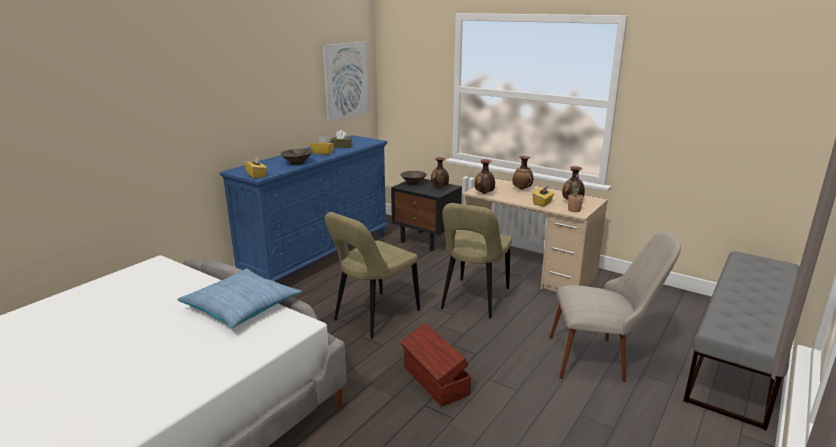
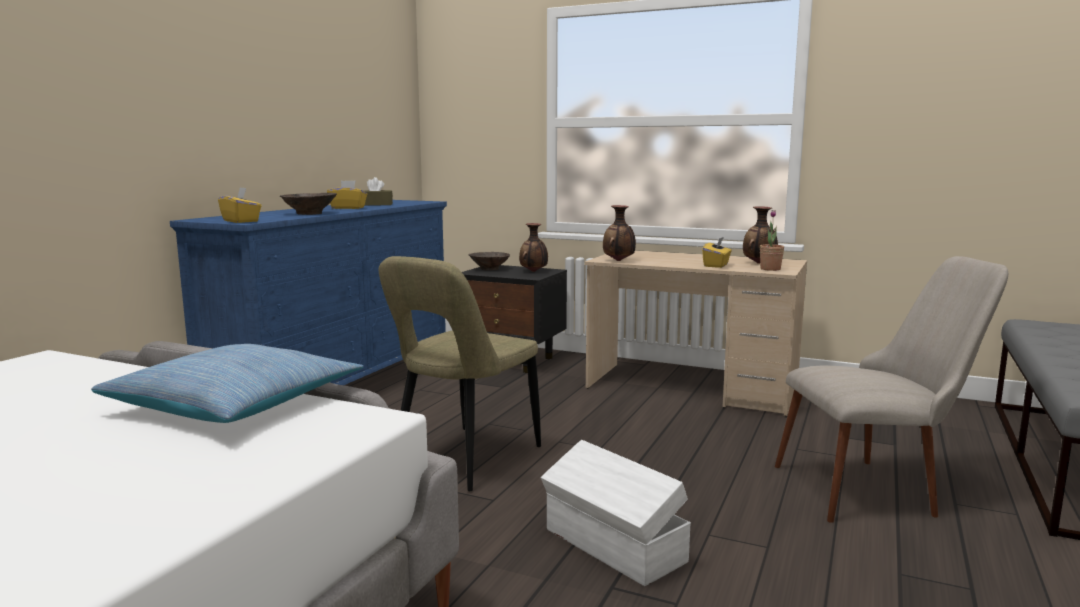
camera: 10 degrees left, 10 degrees down
picture [323,42,368,121] -> none
brown storage box [400,323,471,407] -> white storage box [541,440,691,586]
beige chair [441,203,512,318] -> none
vase [512,156,533,190] -> none

